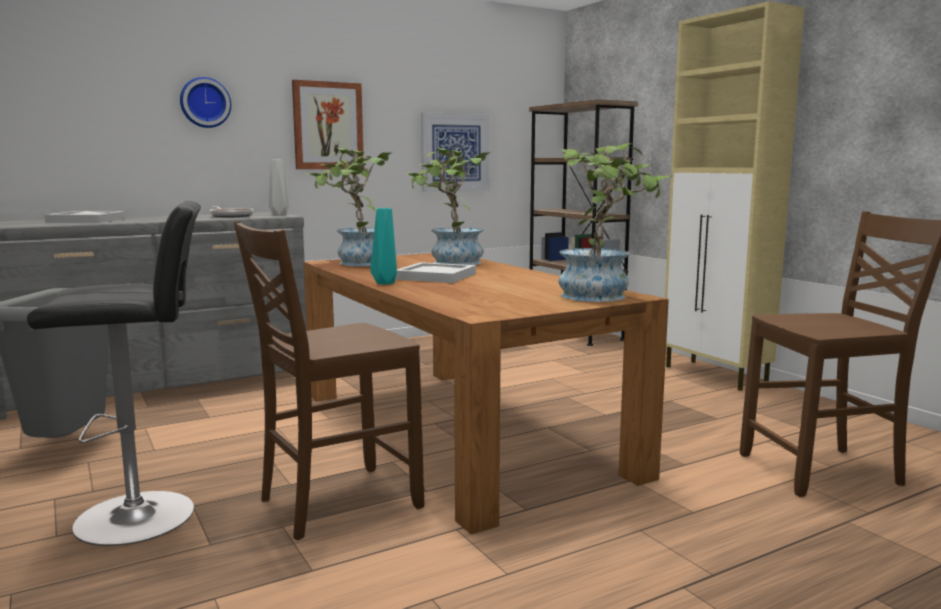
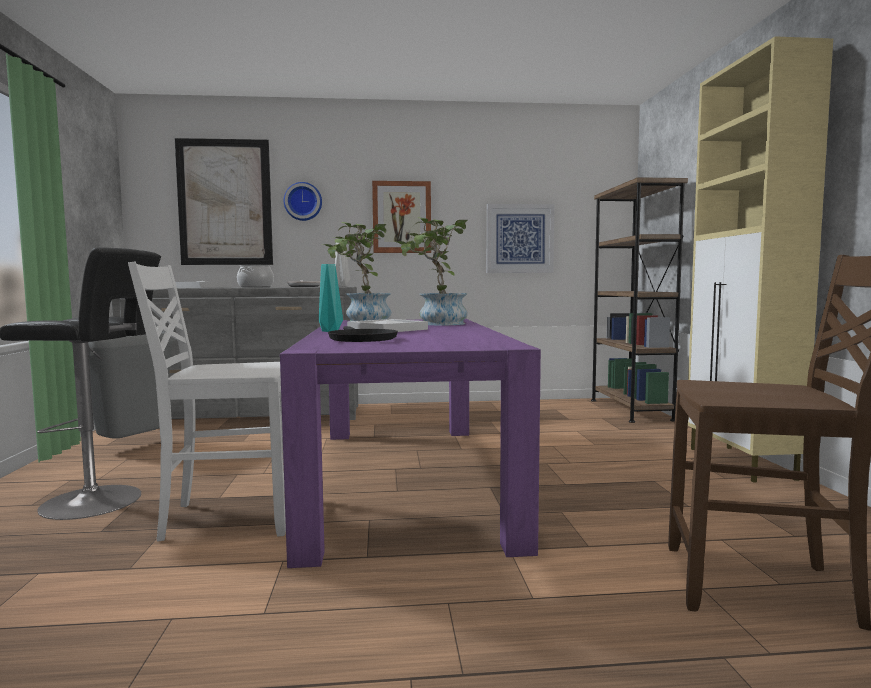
camera: 25 degrees right, 5 degrees down
brown chair [233,221,424,540] -> white chair [128,261,286,542]
brown dining table [304,253,669,534] -> purple dining table [280,319,541,568]
potted plant [559,142,672,302] -> none
none -> picture [175,138,273,265]
none -> cooking pot [237,265,274,287]
none -> black frying pan [328,326,398,342]

